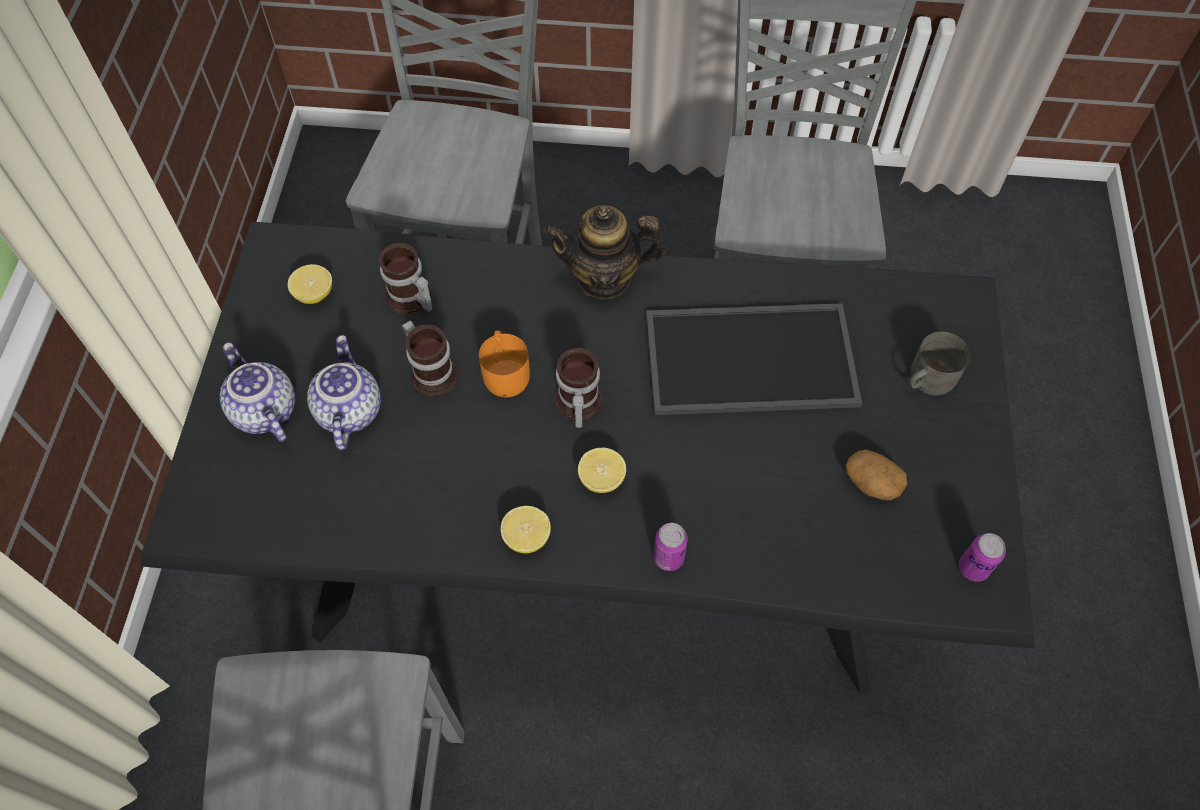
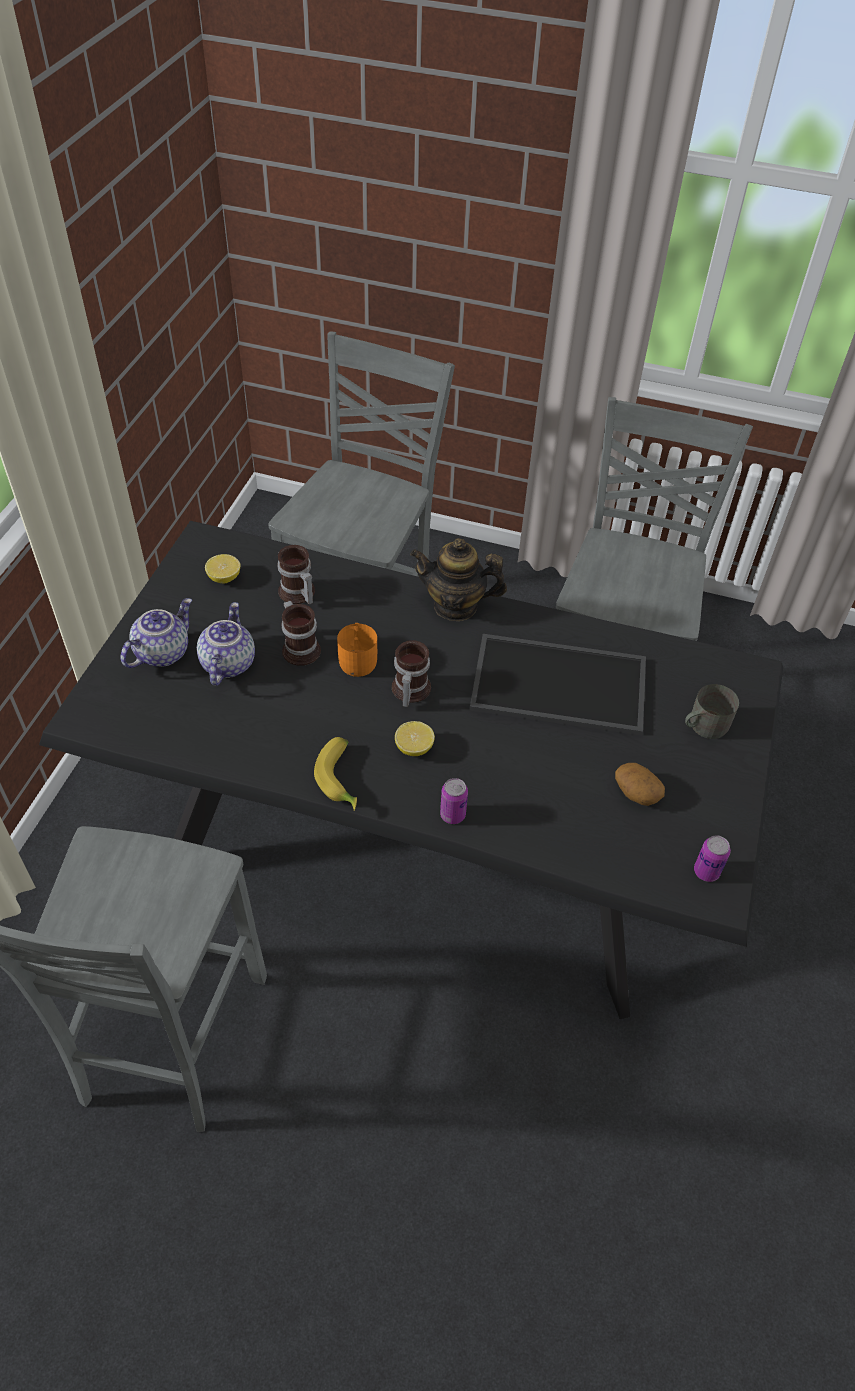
camera: 10 degrees right, 10 degrees down
teapot [220,342,295,442] -> teapot turned 60 degrees clockwise [121,598,192,668]
lemon [501,506,551,553] -> banana [314,737,357,811]

